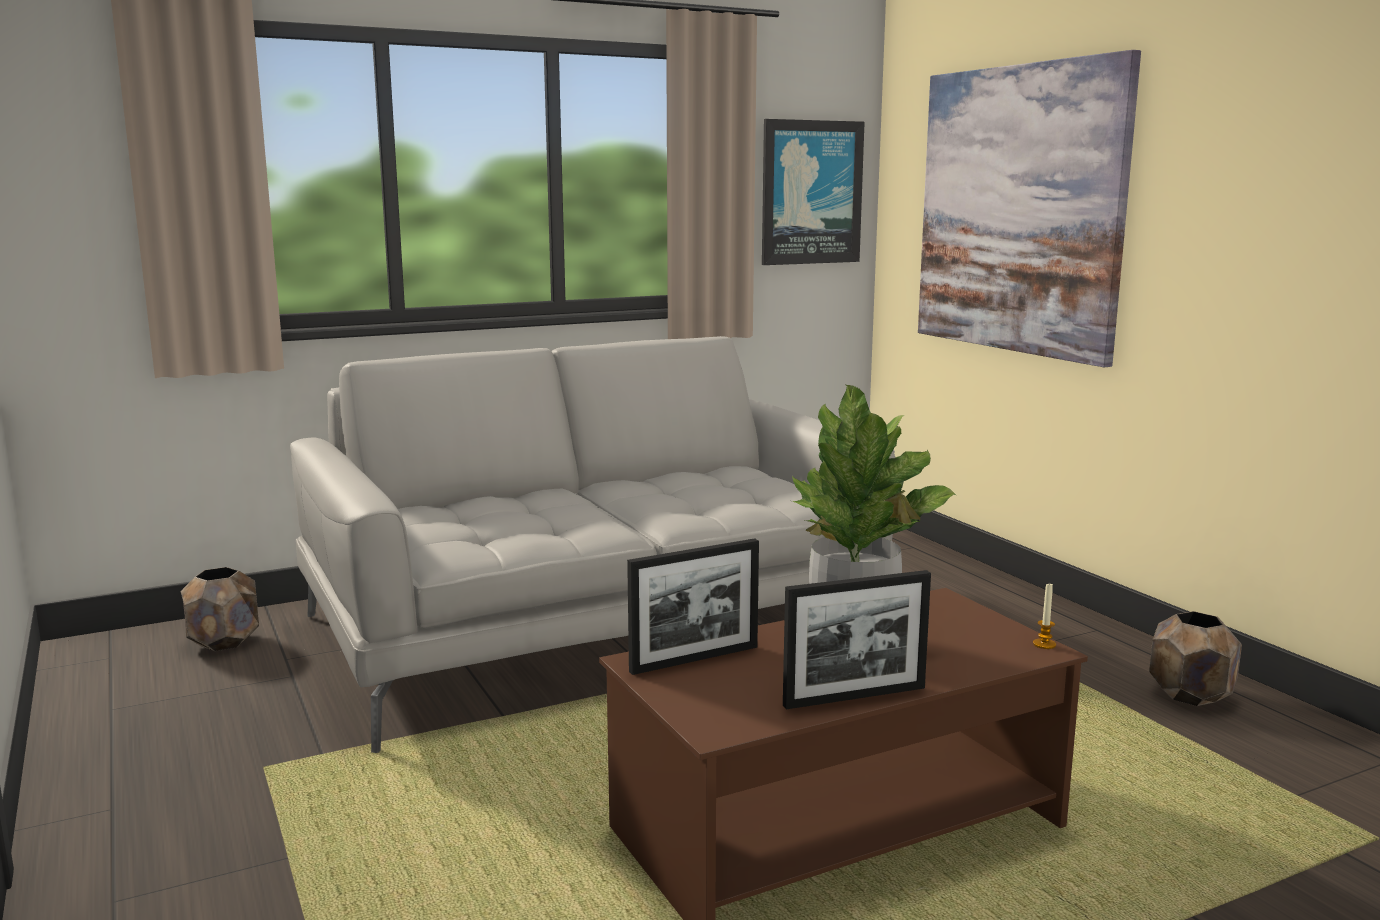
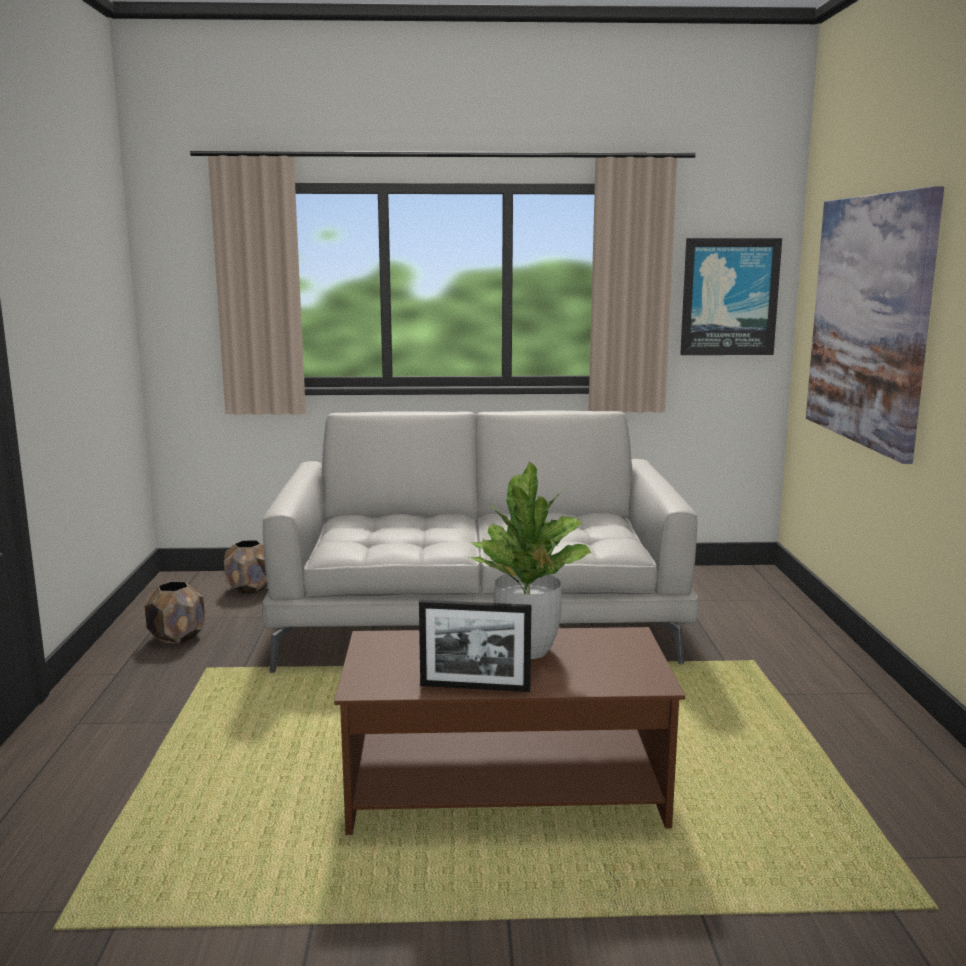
camera: 25 degrees right, 0 degrees up
picture frame [627,538,759,675] -> none
candle [1033,582,1056,649] -> none
brown planter [1149,611,1242,706] -> brown planter moved to [145,582,205,644]

